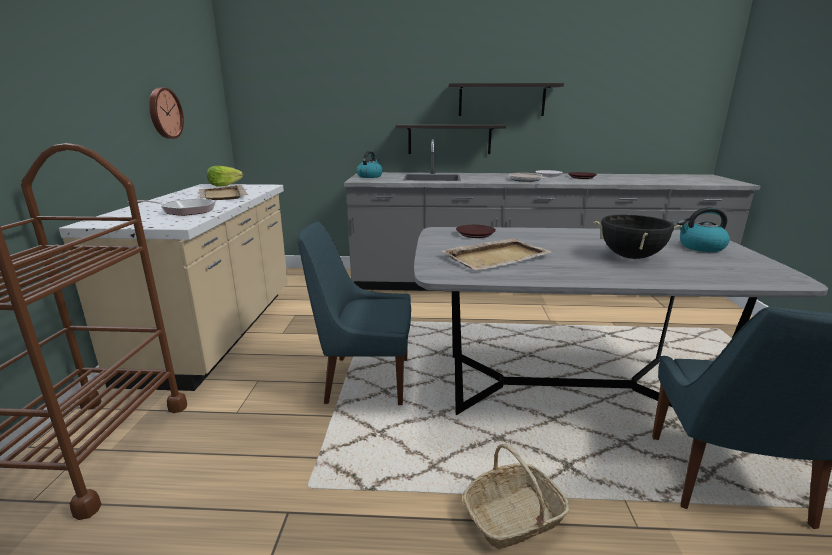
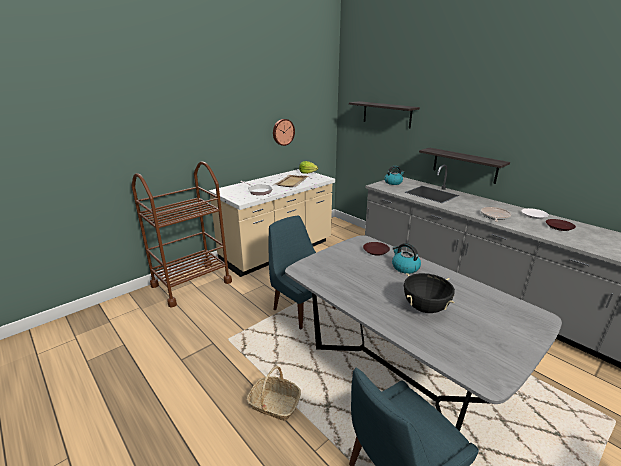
camera: 45 degrees right, 5 degrees up
beige tray [442,238,552,270] -> none
shelf [449,83,564,116] -> shelf moved to [349,101,420,128]
kettle [677,207,730,252] -> kettle moved to [392,243,421,274]

